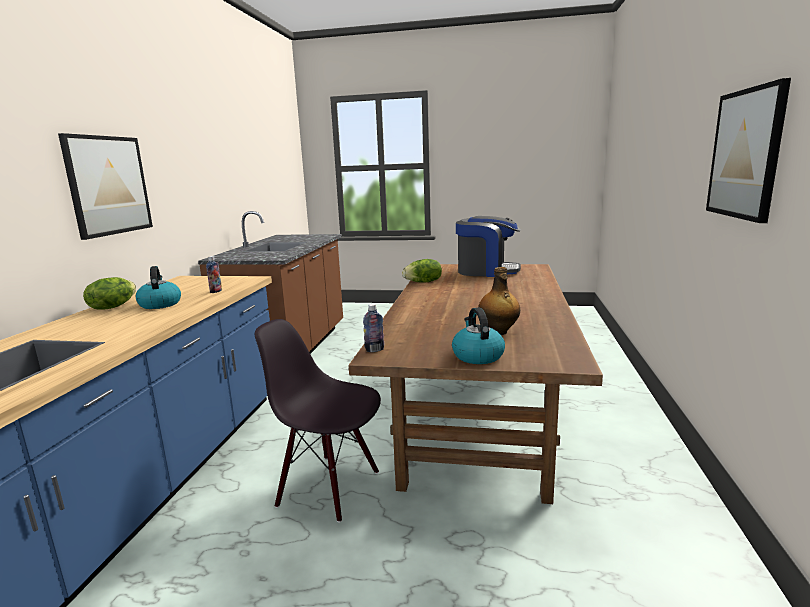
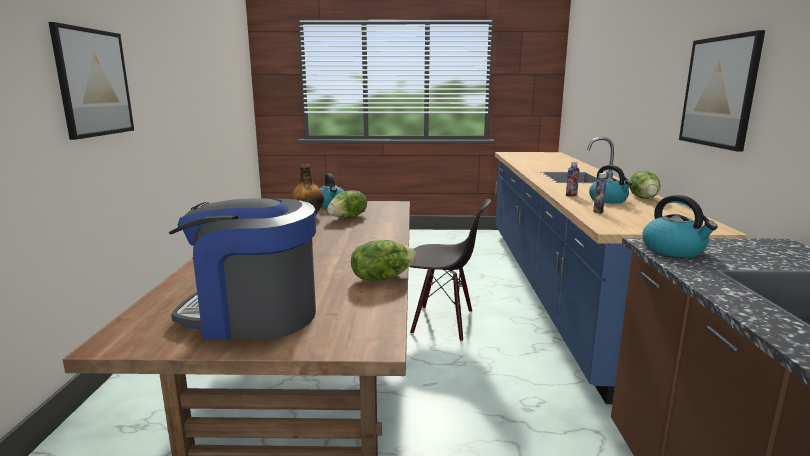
camera: 170 degrees right, 0 degrees up
bottle [363,304,384,352] -> bottle moved to [566,162,579,196]
none -> lettuce [327,190,367,218]
none -> kettle [643,195,718,257]

